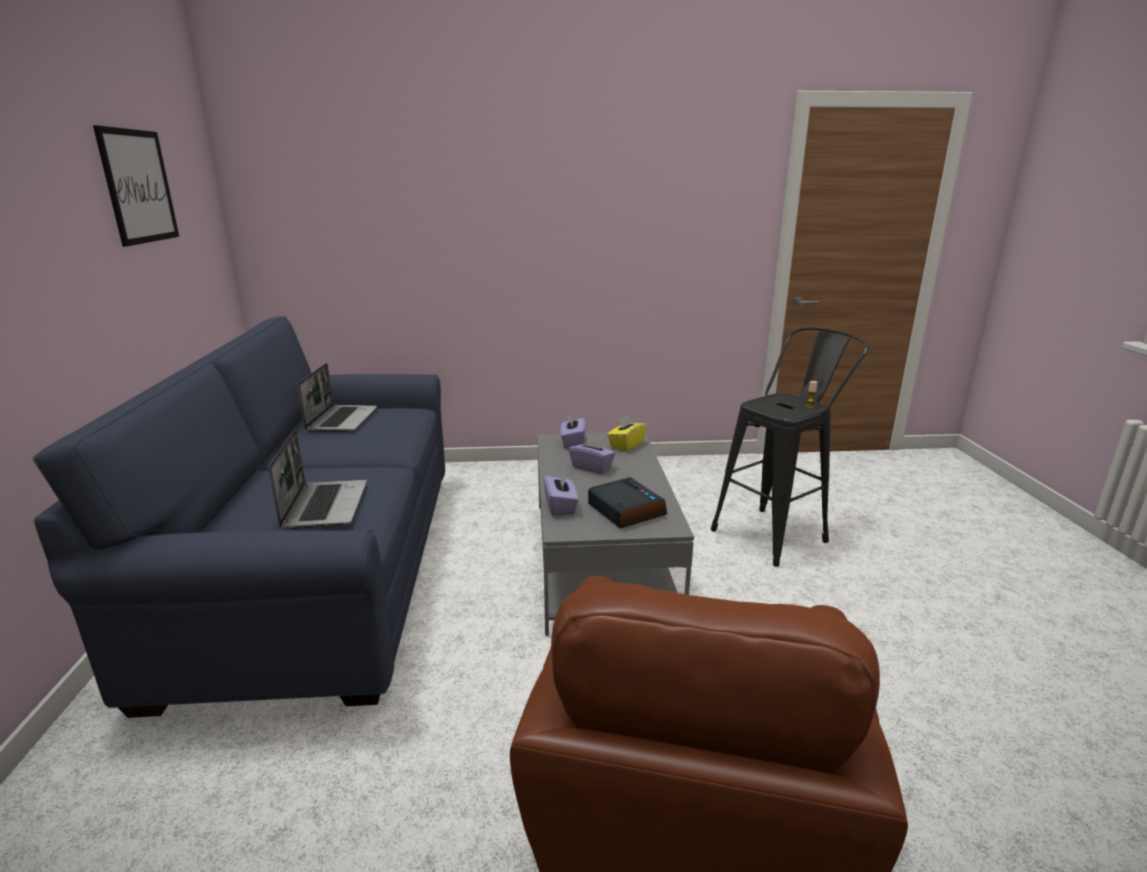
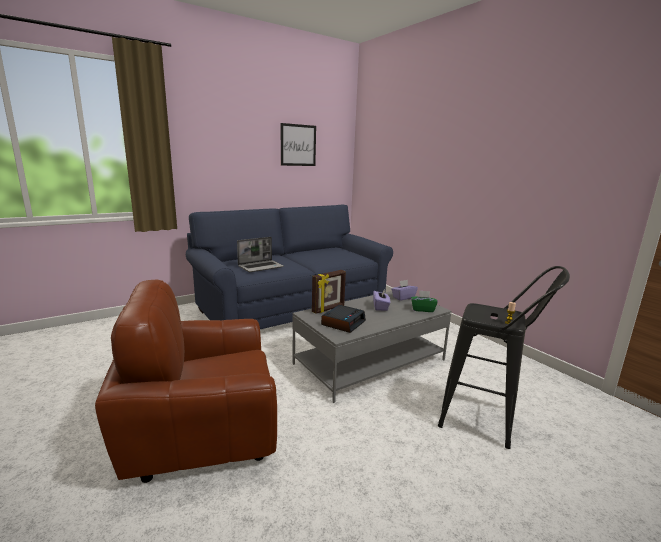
camera: 60 degrees right, 5 degrees down
laptop [298,363,377,432] -> none
purple tissue box [543,470,579,516] -> picture frame [312,270,346,313]
yellow tissue box [607,415,647,451] -> green tissue box [411,290,438,312]

